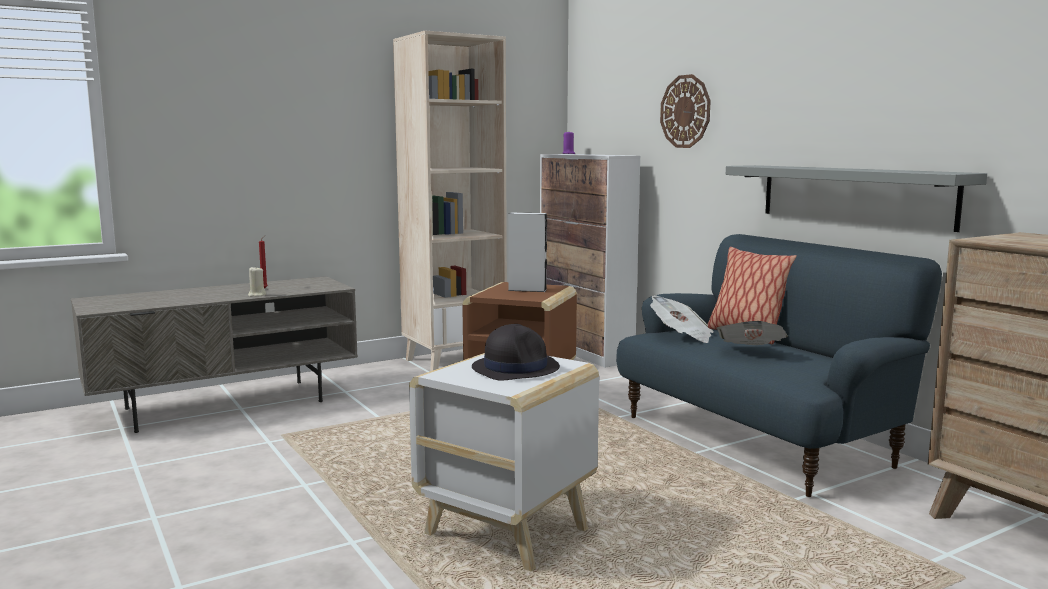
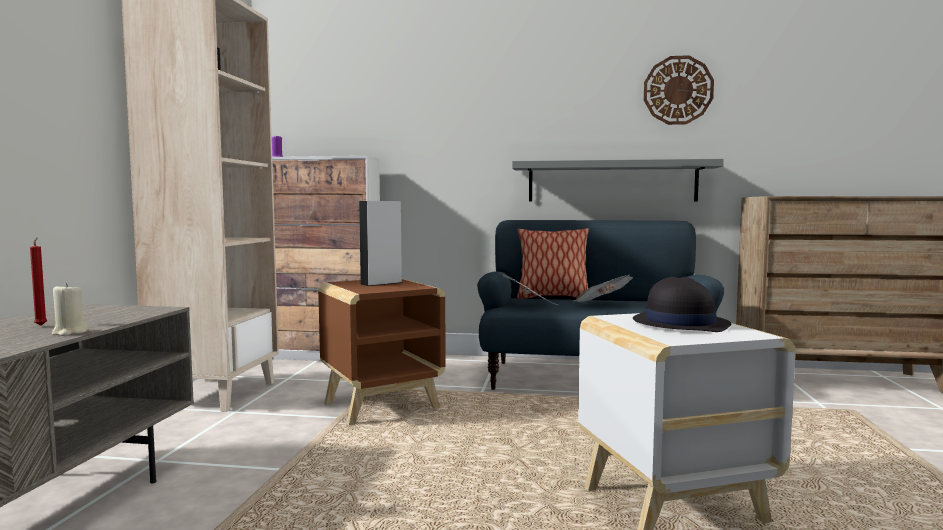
camera: 50 degrees left, 5 degrees down
wall clock [660,74,711,148] -> wall clock moved to [644,55,714,125]

